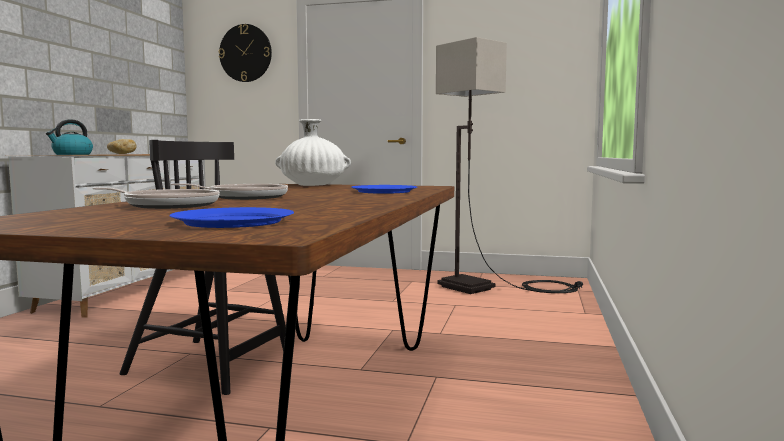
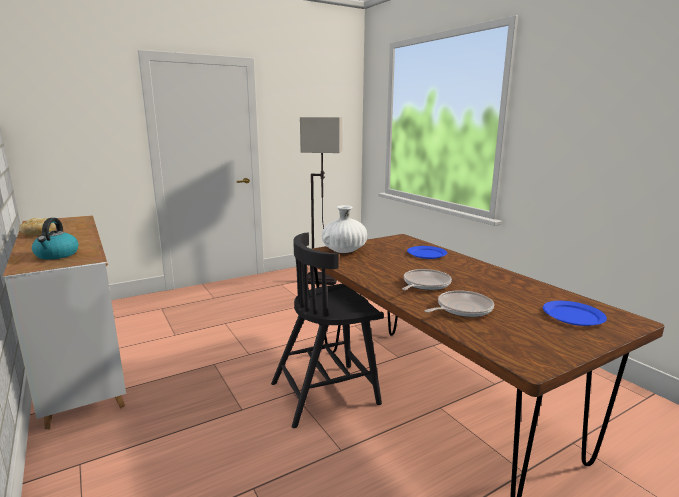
camera: 45 degrees left, 10 degrees up
wall clock [219,24,272,82] -> none

